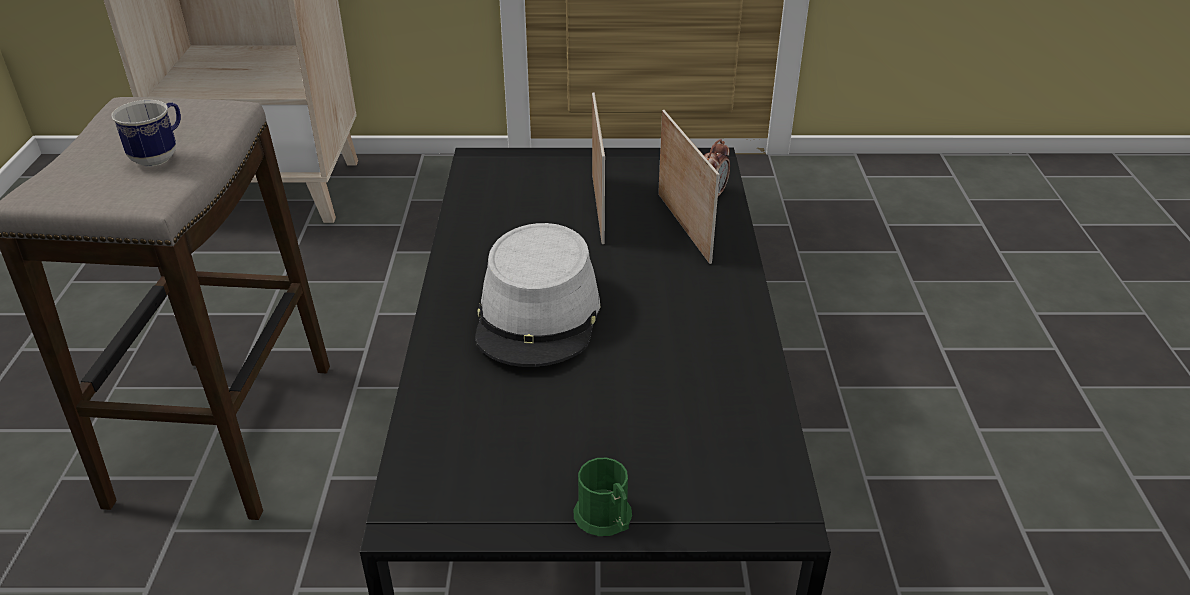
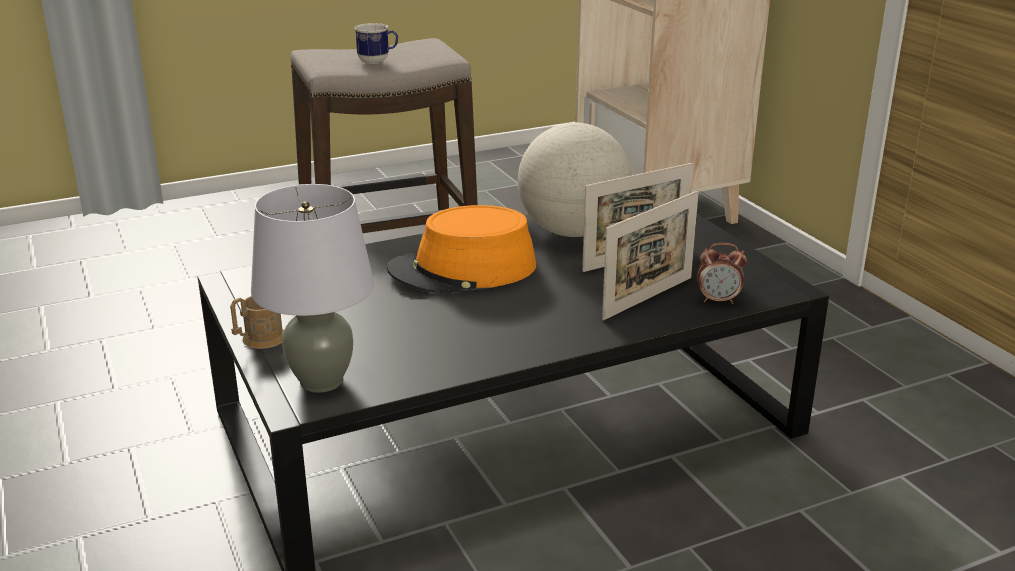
camera: 65 degrees right, 10 degrees down
grey hat [475,223,601,367] -> orange hat [387,205,536,294]
green mug [573,458,632,536] -> brown mug [230,296,284,349]
none -> grey table lamp [251,184,374,393]
none -> globe [518,123,632,237]

